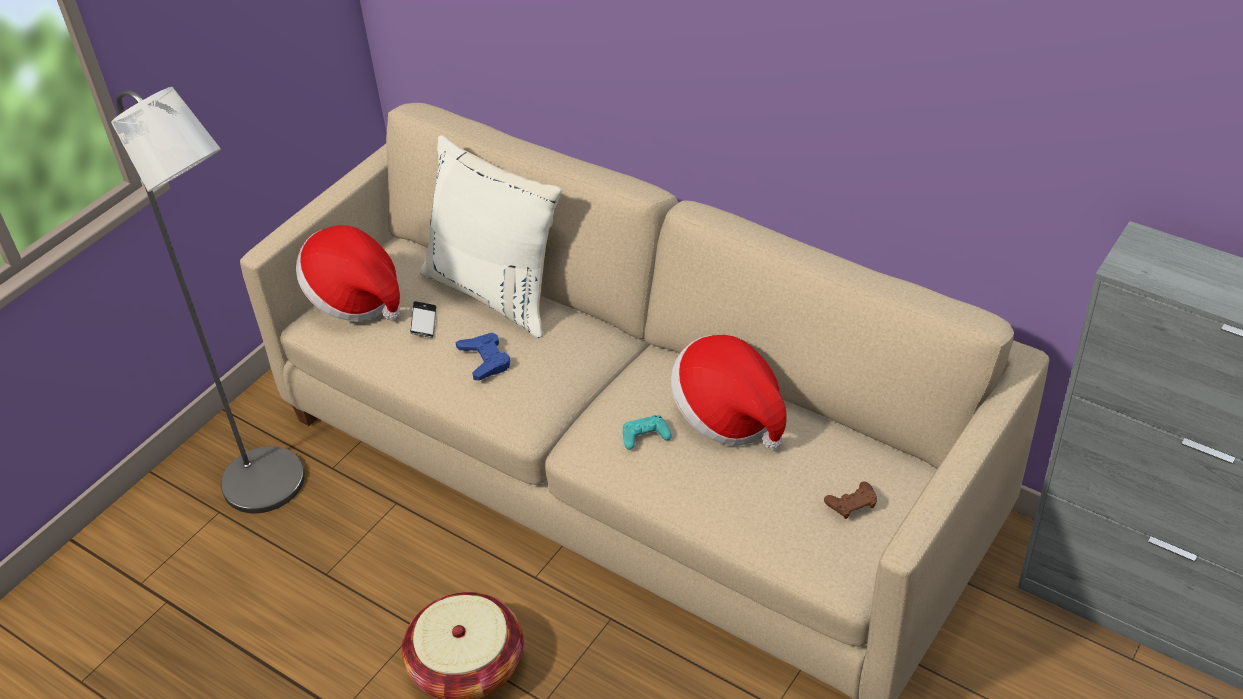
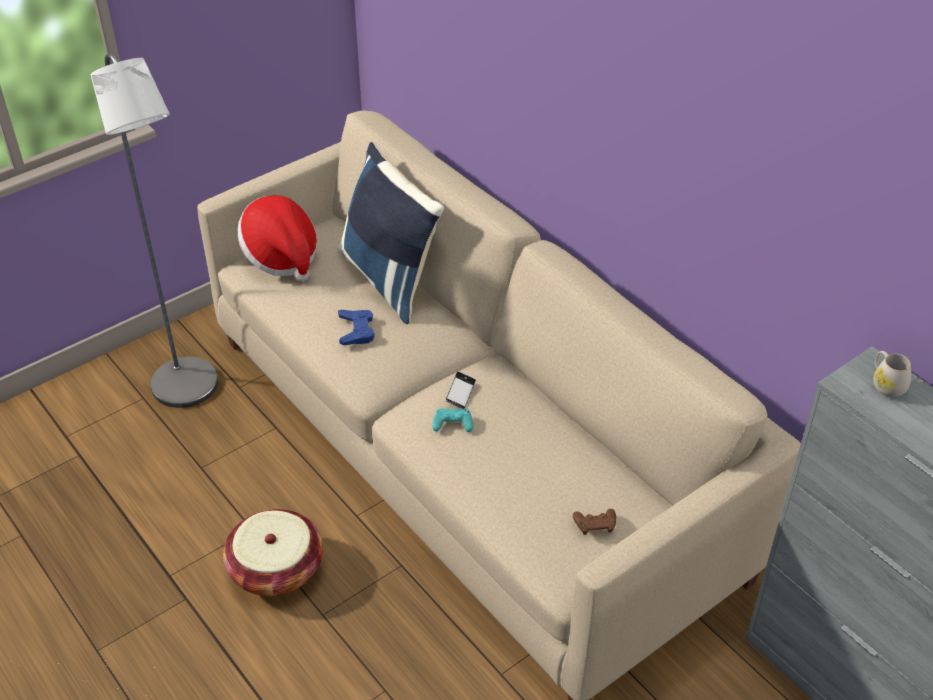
camera: 15 degrees right, 0 degrees up
phone [410,301,436,338] -> phone moved to [446,372,476,409]
white pillow [420,135,562,338] -> blue pillow [338,142,444,324]
hat [671,335,786,450] -> none
none -> white mug [873,351,911,397]

